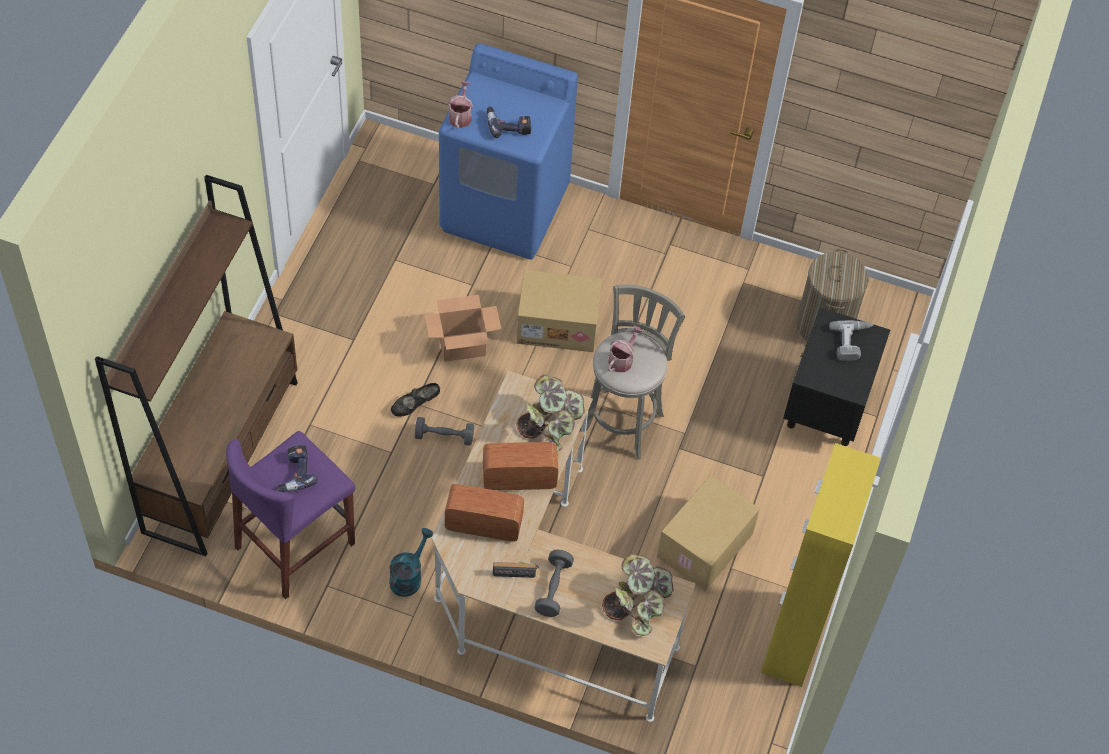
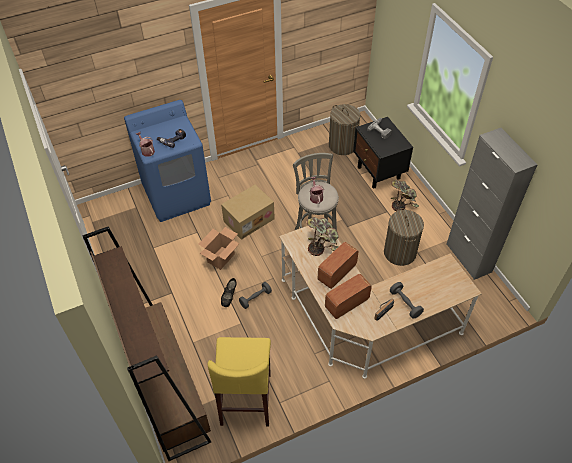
camera: 40 degrees left, 5 degrees down
purple stool [226,431,355,599] -> yellow stool [208,337,271,426]
power drill [275,445,317,492] -> none
turquoise watering can [389,528,433,597] -> none
potted plant [602,553,674,636] -> potted plant moved to [391,180,419,211]
cardboard box [657,475,760,591] -> laundry basket [384,208,424,266]
yellow cabinet [761,443,881,687] -> grey cabinet [446,128,538,280]

